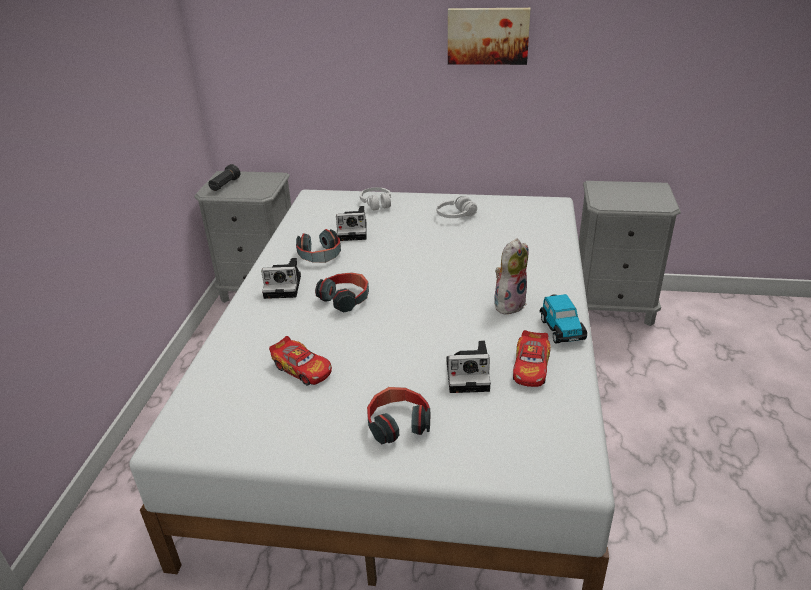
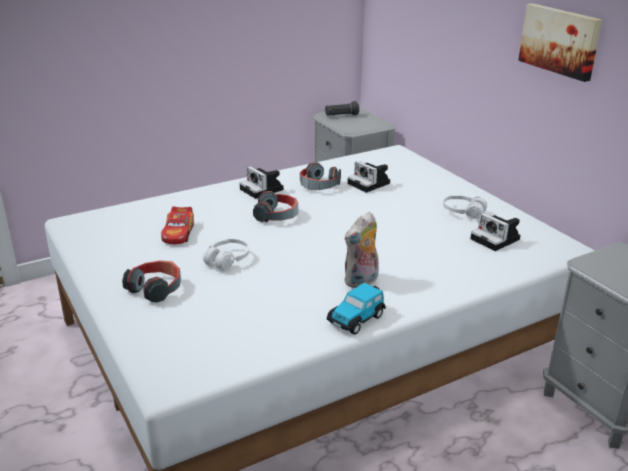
camera: 50 degrees right, 5 degrees down
white headphones [360,187,391,211] -> white headphones moved to [203,239,249,270]
camera [447,341,491,393] -> camera moved to [471,213,521,251]
plush toy [494,238,529,315] -> plush toy turned 135 degrees clockwise [344,212,379,288]
toy car [513,330,551,387] -> none

